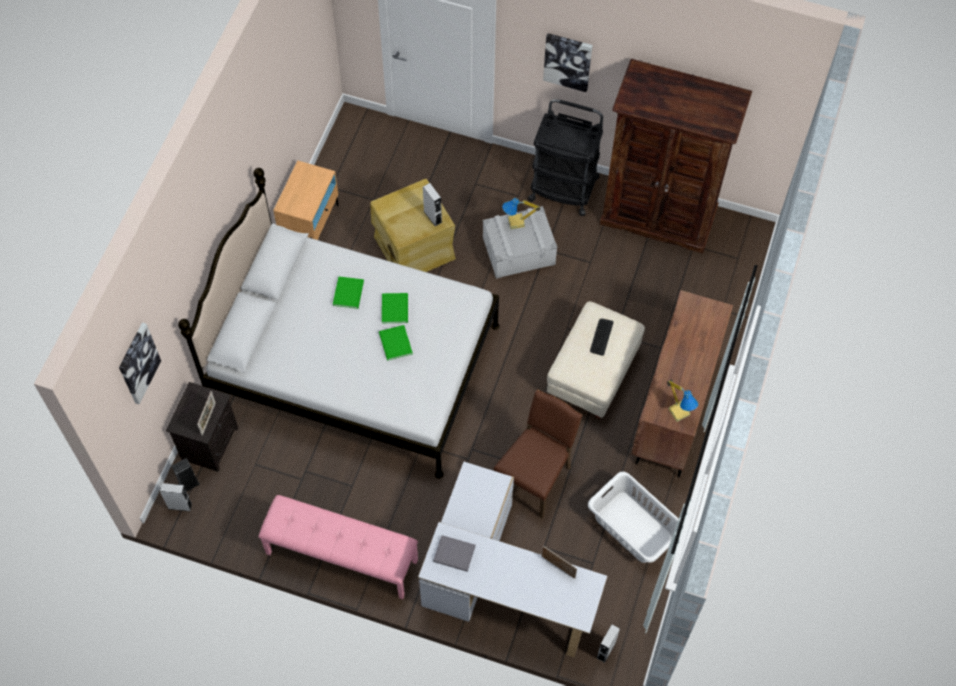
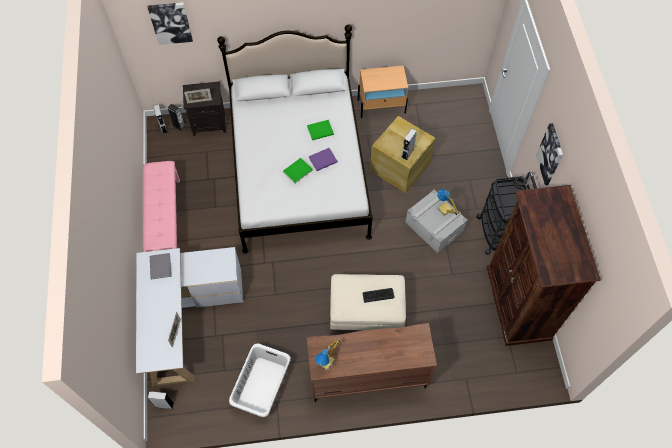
camera: 65 degrees right, 0 degrees up
green book [382,293,408,323] -> purple book [309,148,338,171]
brown chair [494,389,583,519] -> none

